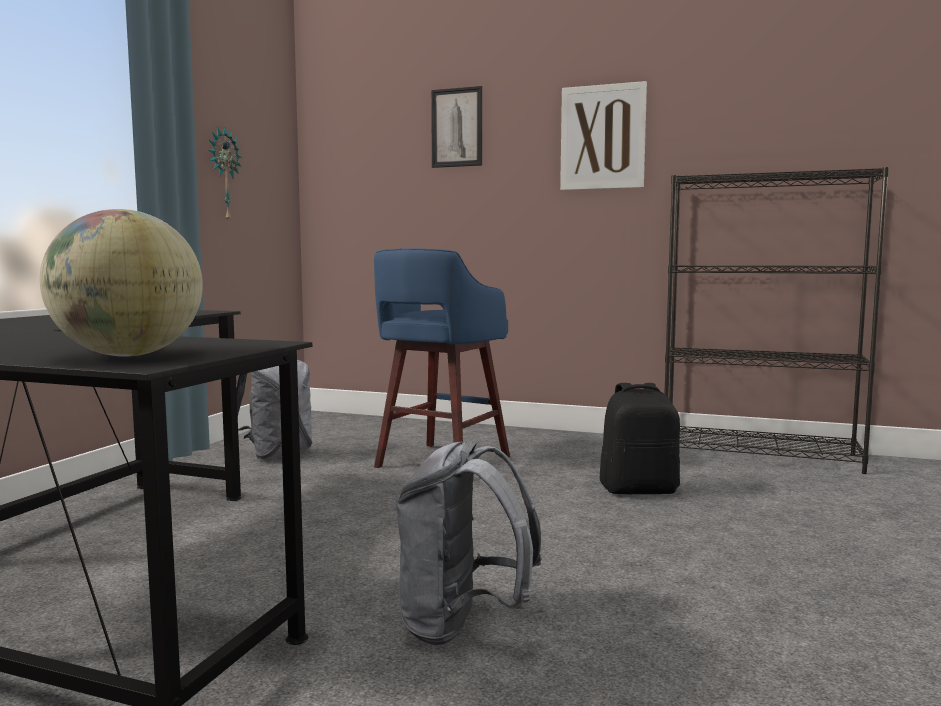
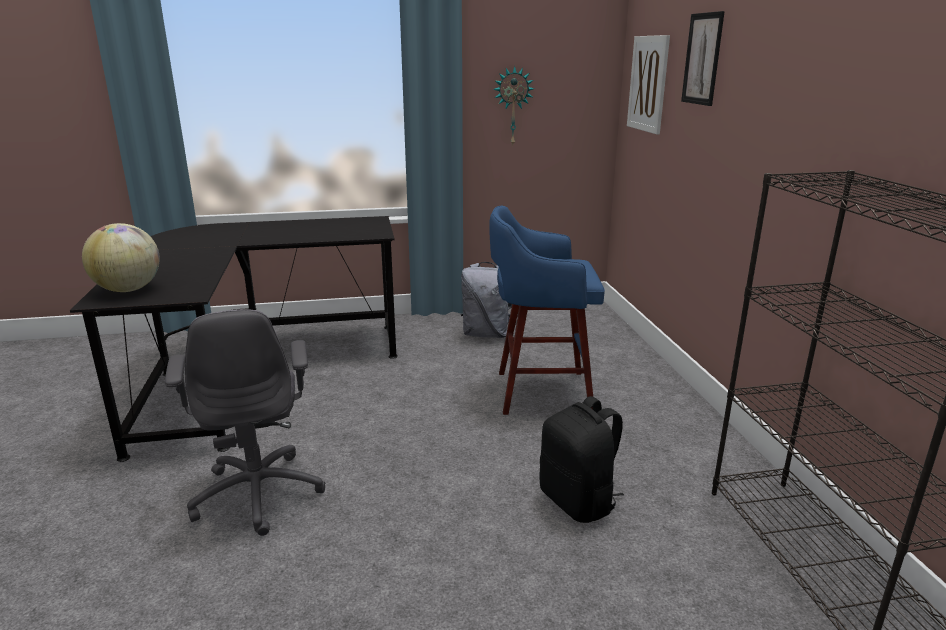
camera: 60 degrees right, 15 degrees up
grey backpack [395,440,542,645] -> grey office chair [165,309,326,536]
picture [560,81,647,190] -> picture moved to [627,35,670,134]

